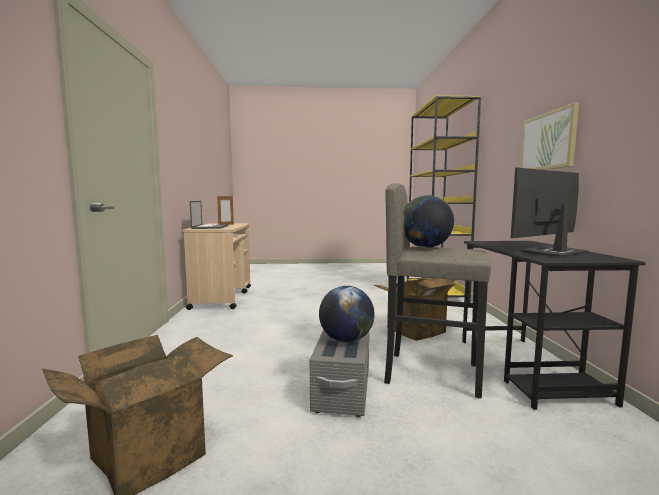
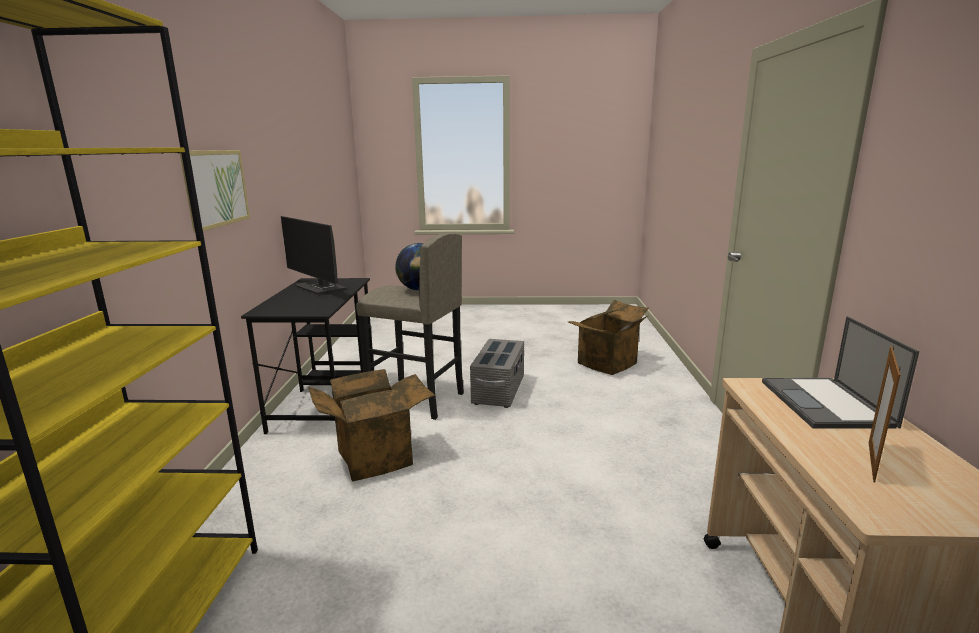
camera: 175 degrees left, 10 degrees up
globe [319,286,375,342] -> none
monitor [511,168,589,257] -> monitor turned 75 degrees clockwise [281,216,347,295]

